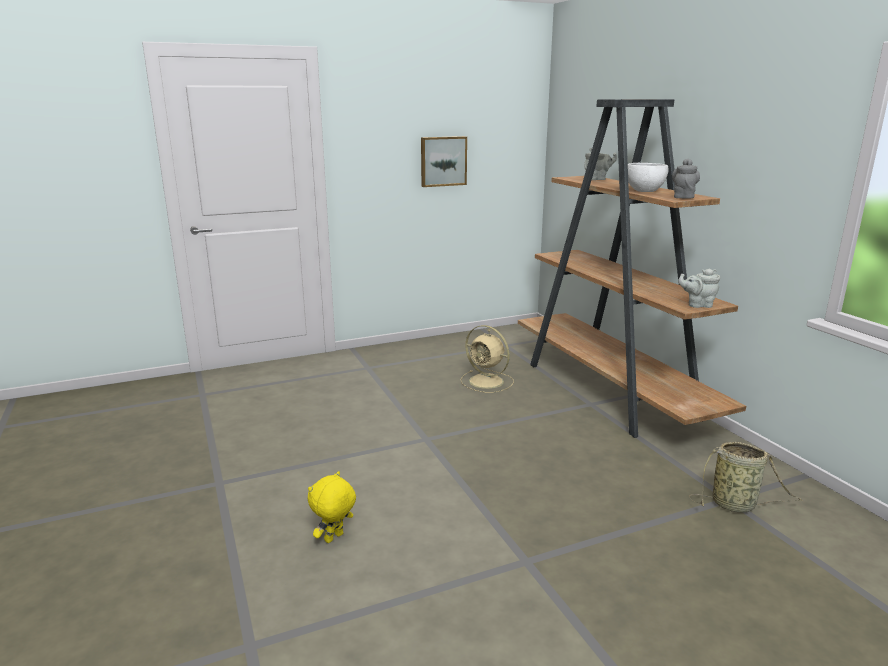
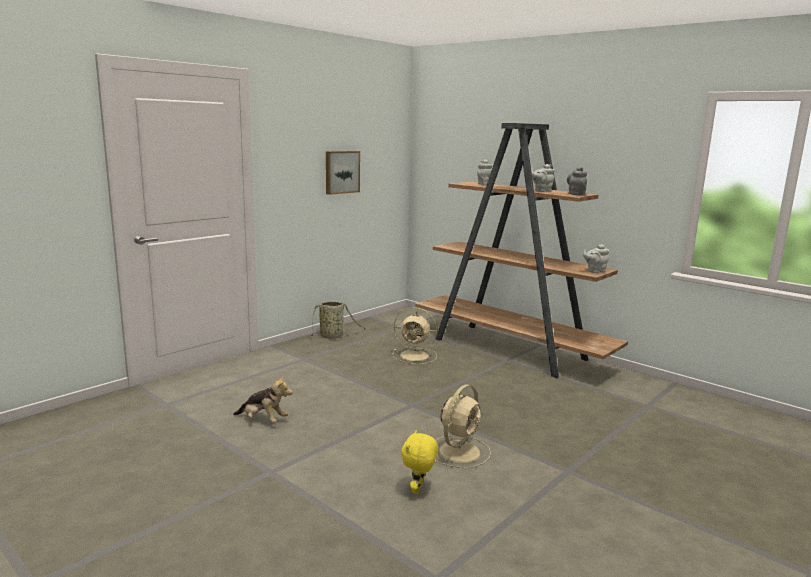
camera: 25 degrees left, 5 degrees down
white bowl [628,163,668,192] -> grey teapot [531,164,555,192]
basket [689,442,803,512] -> basket moved to [310,301,365,339]
none -> plush toy [233,375,292,423]
none -> beige fan [434,384,491,468]

